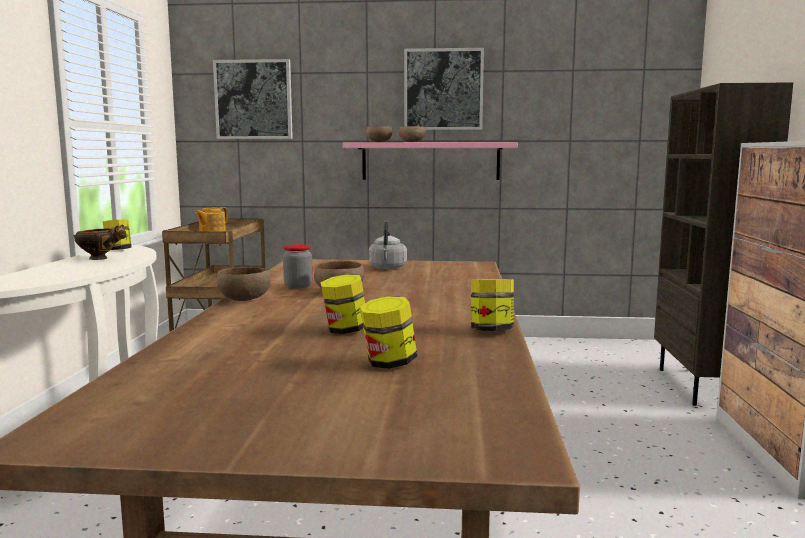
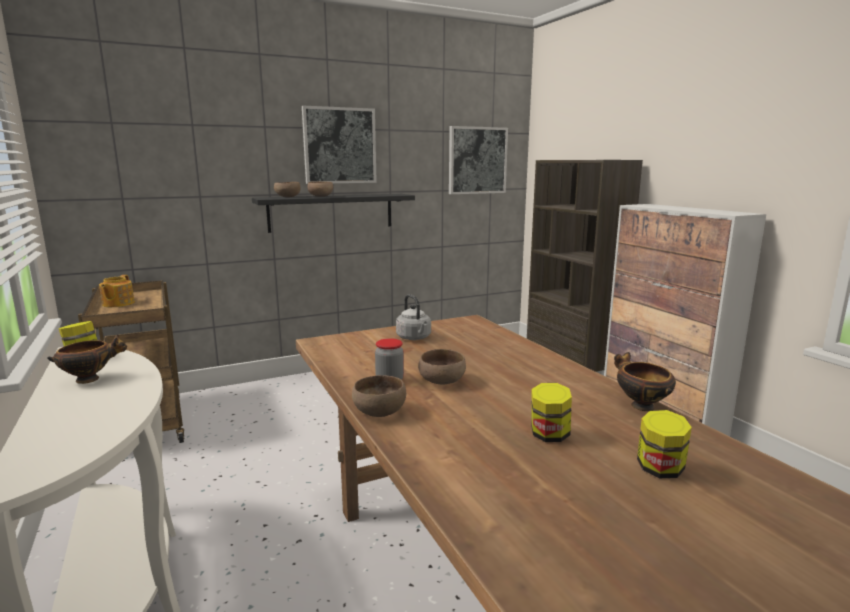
camera: 30 degrees left, 5 degrees up
picture [213,59,293,139] -> picture moved to [449,126,508,194]
pink shelf [343,142,518,180] -> black shelf [252,194,415,233]
jar [471,279,514,331] -> bowl [614,352,676,411]

